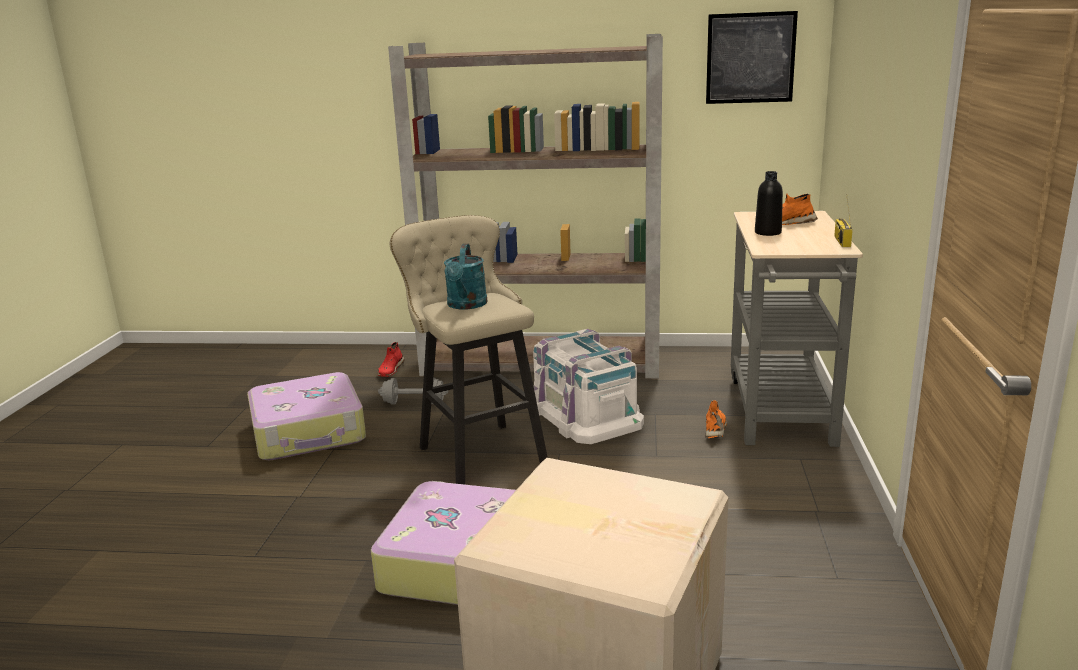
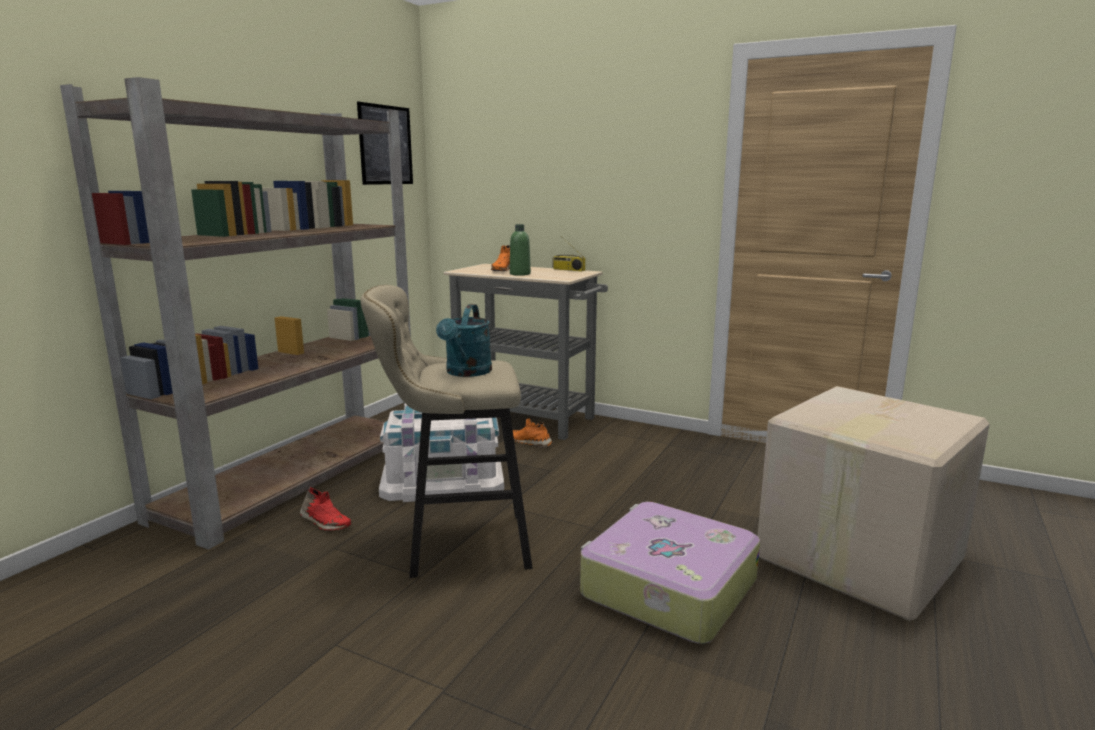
camera: 70 degrees left, 5 degrees down
suitcase [247,372,366,460] -> none
red shoe [377,342,405,377] -> red shoe moved to [300,487,351,530]
grey dumbbell [378,378,448,404] -> none
turquoise watering can [444,244,487,310] -> turquoise watering can turned 75 degrees clockwise [436,304,492,377]
black bottle [755,171,783,236] -> green bottle [510,224,531,276]

